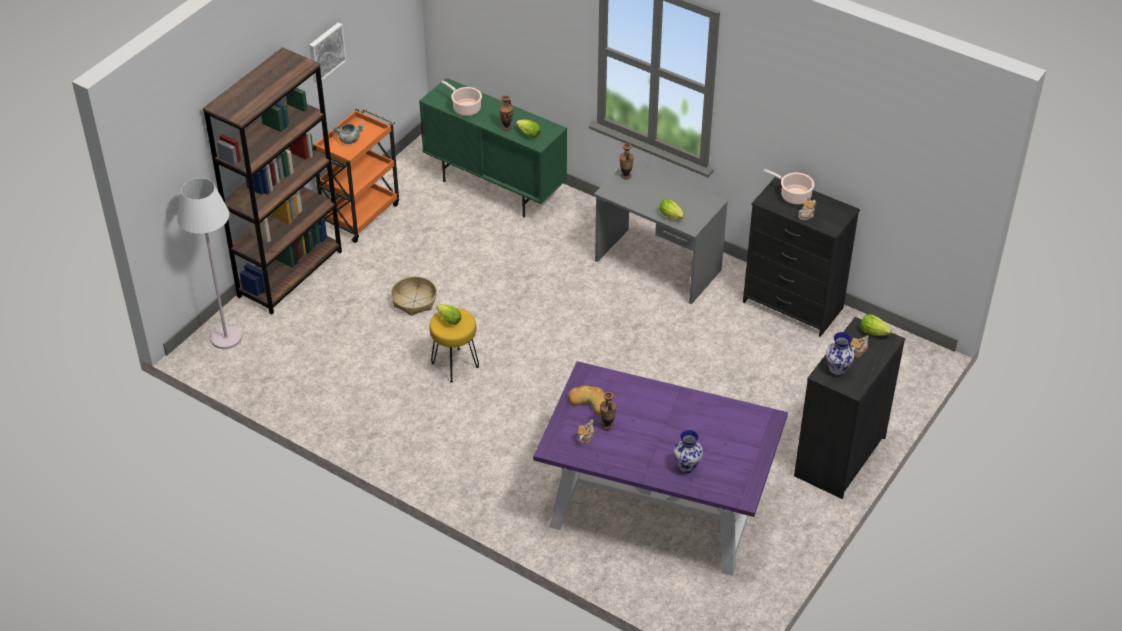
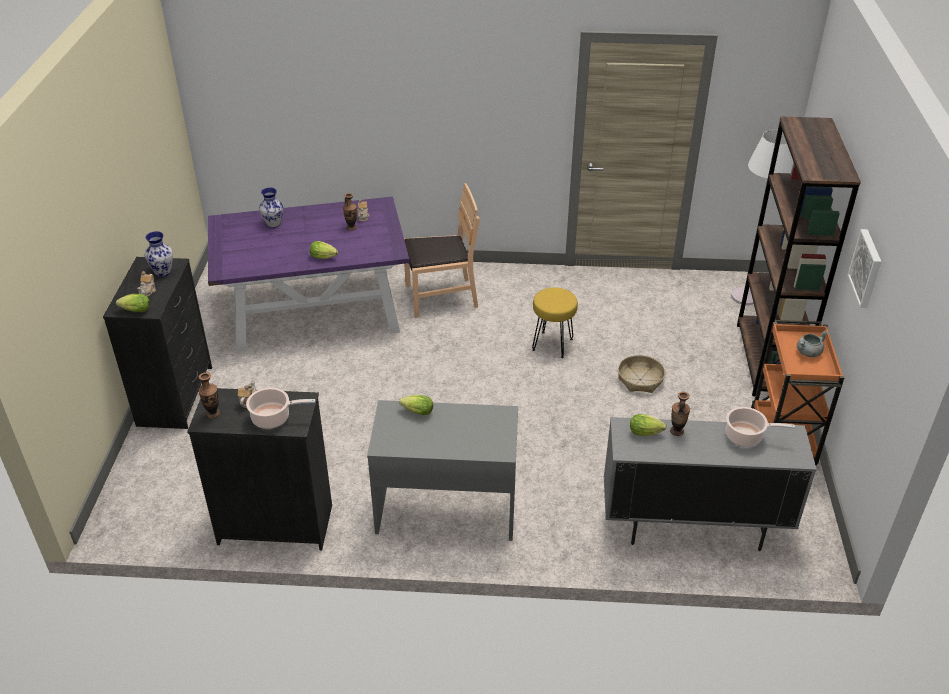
camera: 150 degrees right, 5 degrees down
green cabinet [419,78,567,218] -> grey cabinet [604,417,817,551]
lettuce [436,304,461,325] -> lettuce moved to [310,241,338,259]
bread [568,385,606,415] -> none
vase [620,143,634,180] -> vase moved to [198,372,221,419]
none -> brown chair [404,183,480,318]

